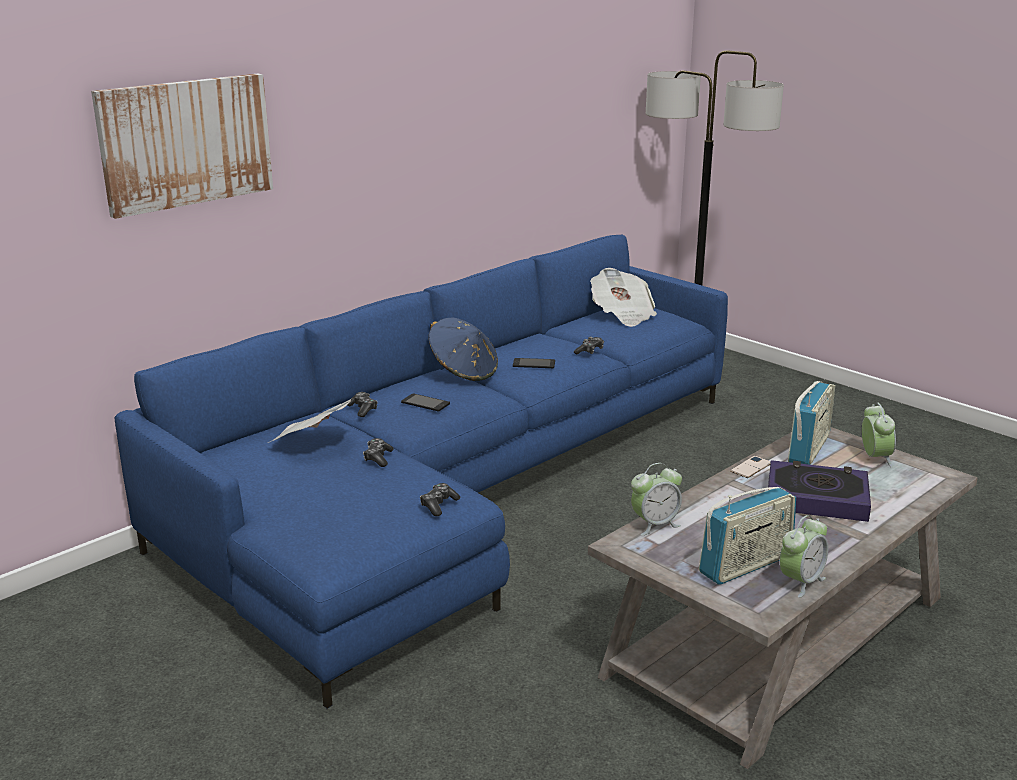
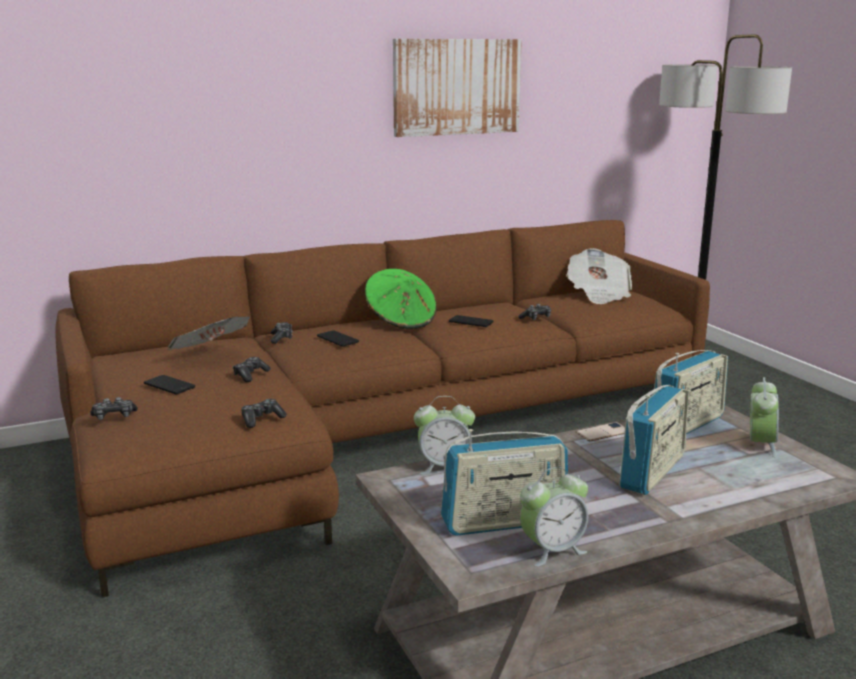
camera: 20 degrees right, 5 degrees down
picture [91,74,273,219] -> picture moved to [393,39,522,137]
blue sofa [115,235,728,709] -> brown sofa [55,220,710,598]
blue hat [428,318,498,381] -> green hat [365,269,437,329]
book [768,460,871,522] -> radio [619,385,690,495]
none -> game controller [90,397,138,420]
none -> phone [144,375,195,394]

